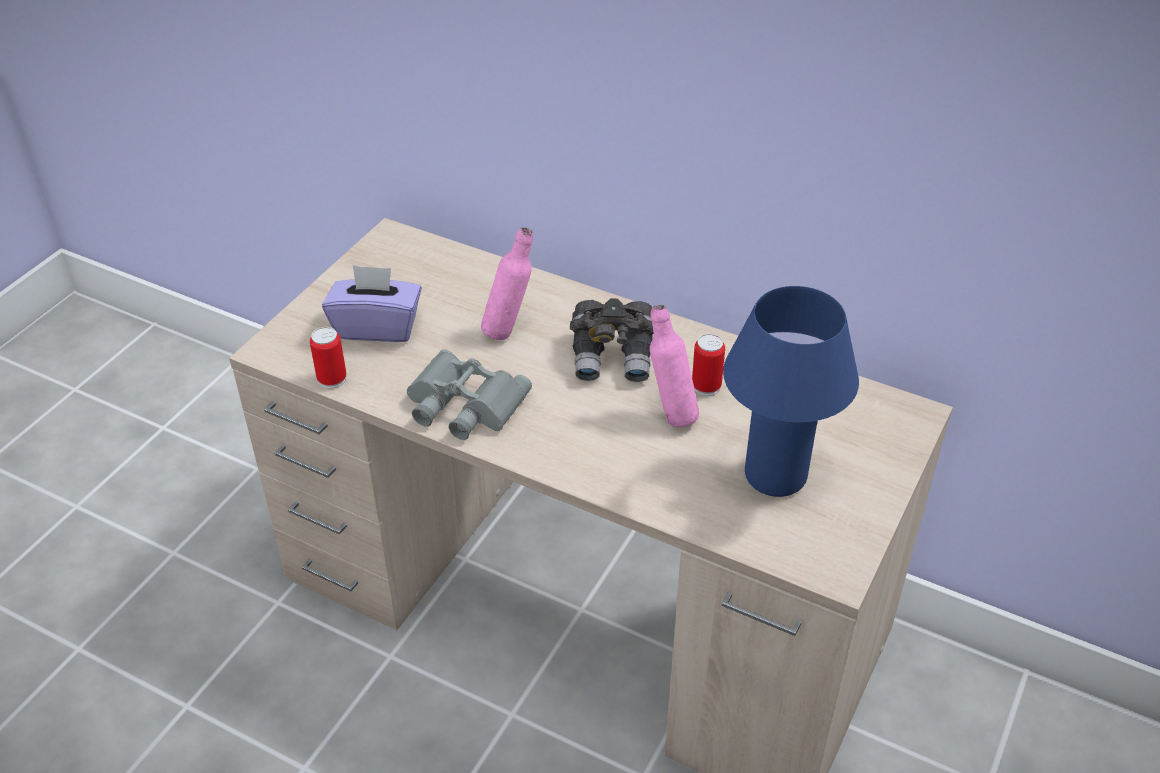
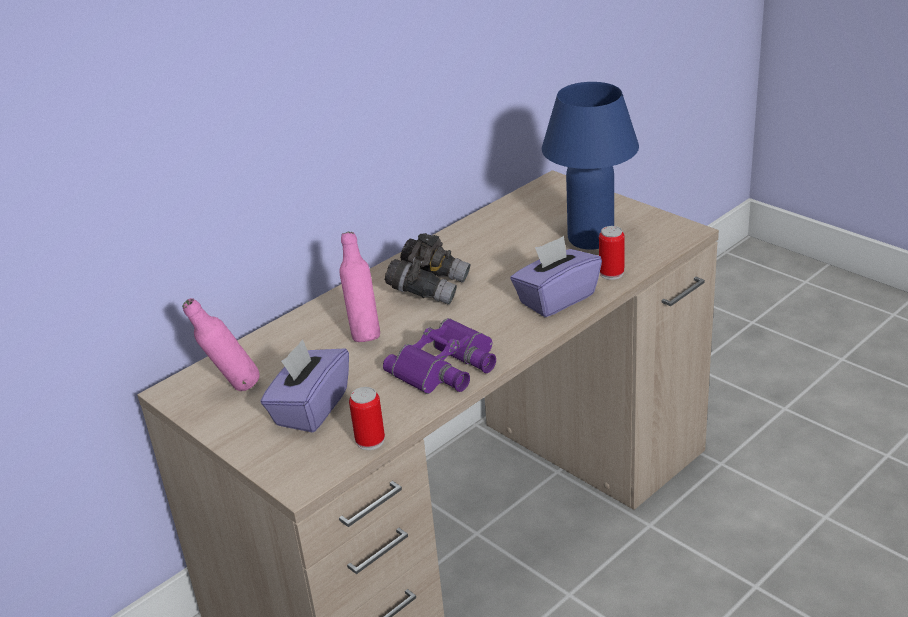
camera: 70 degrees left, 10 degrees down
grey binoculars [407,349,532,440] -> purple binoculars [383,318,496,394]
pink bottle [650,305,699,427] -> pink bottle moved to [182,298,260,391]
can [692,334,725,396] -> can moved to [599,226,625,280]
none -> purple tissue box [510,236,602,317]

